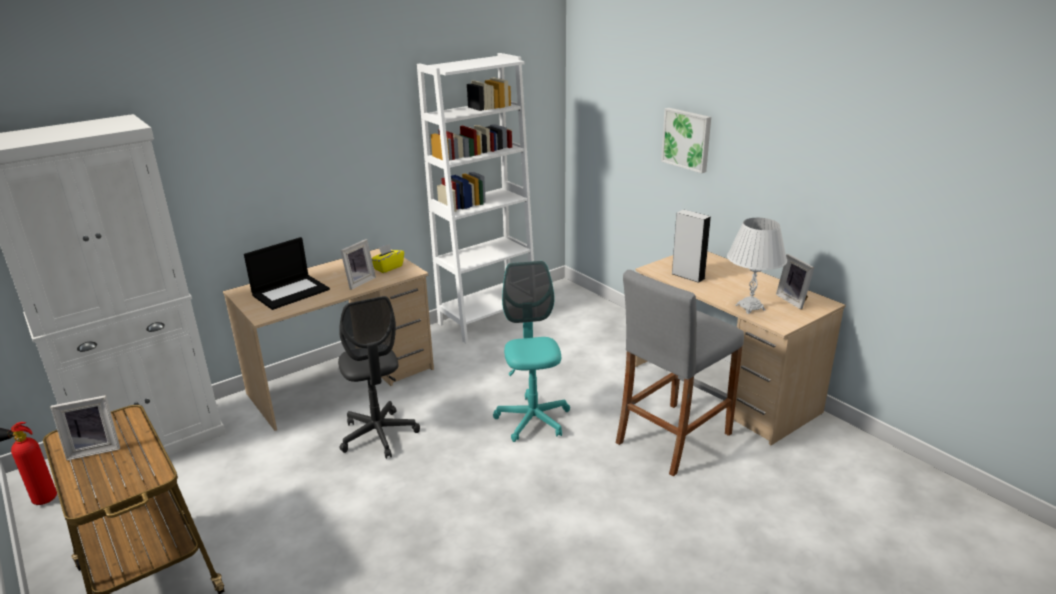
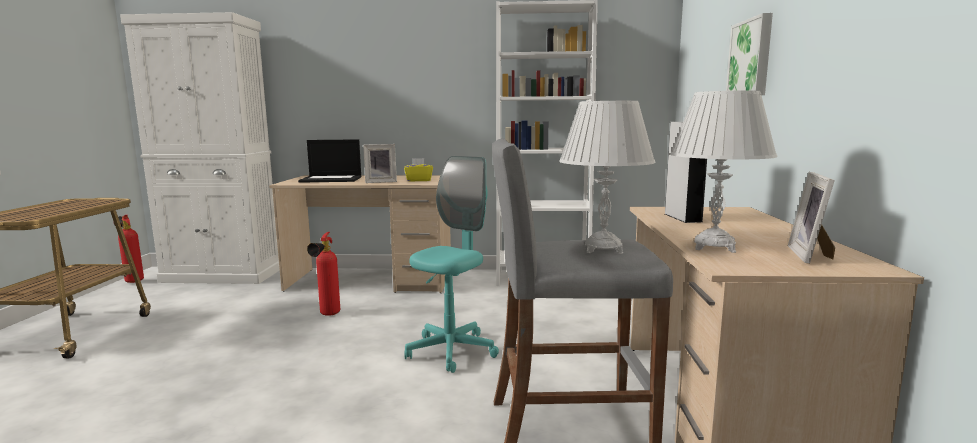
camera: 40 degrees right, 15 degrees down
picture frame [50,395,120,461] -> none
grey office chair [338,296,420,459] -> fire extinguisher [307,232,340,316]
none -> white table lamp [559,101,656,254]

